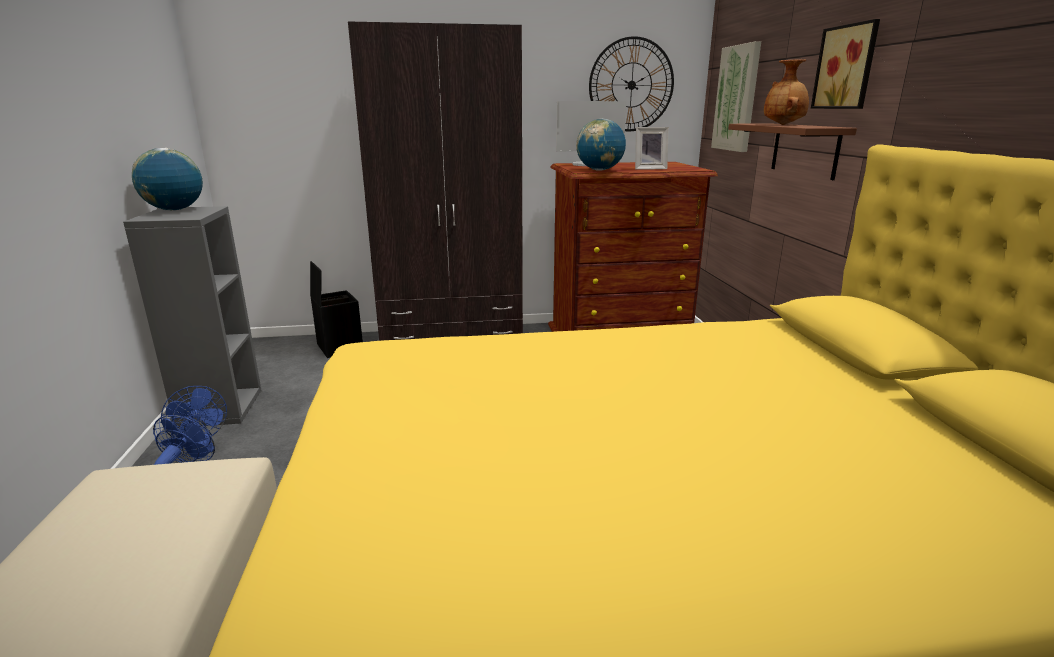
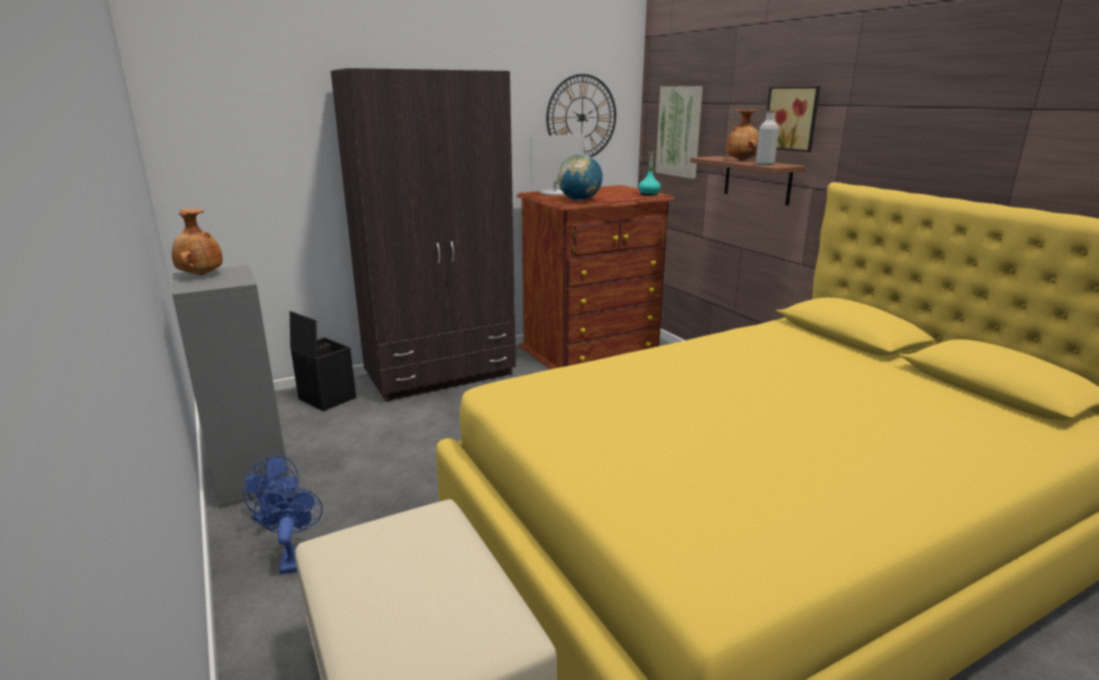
camera: 20 degrees left, 0 degrees up
globe [132,148,203,211] -> brown vase [172,209,223,275]
picture frame [635,127,669,170] -> none
none -> turquoise bottle [638,151,661,196]
none -> grey bottle [756,110,779,165]

